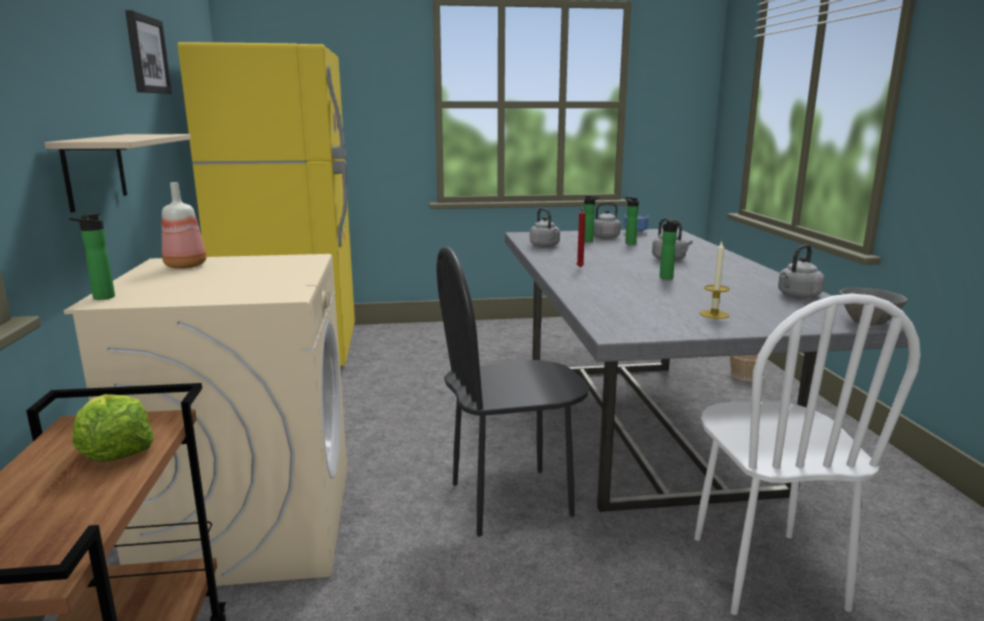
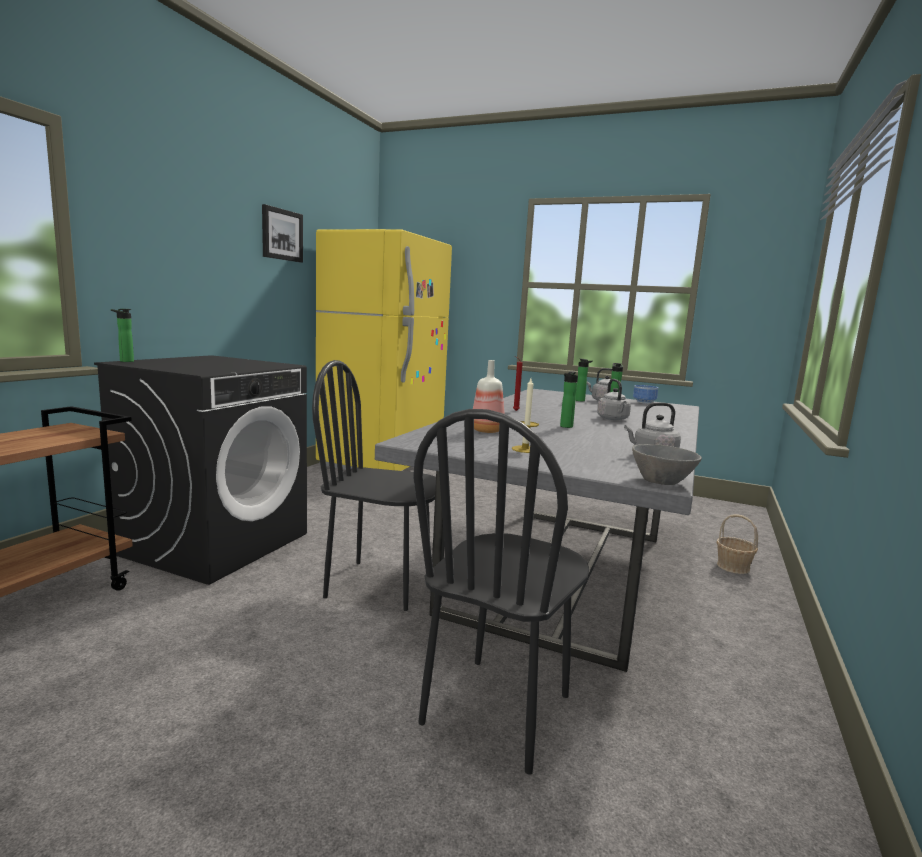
camera: 30 degrees right, 5 degrees down
beige shelf [44,134,191,212] -> none
beige washing machine [64,254,347,586] -> black washing machine [94,355,307,585]
lettuce [72,394,154,461] -> none
bottle [162,182,207,269] -> bottle moved to [473,360,505,433]
grey kettle [530,208,560,247] -> none
white chair [694,293,921,615] -> black chair [413,409,590,775]

